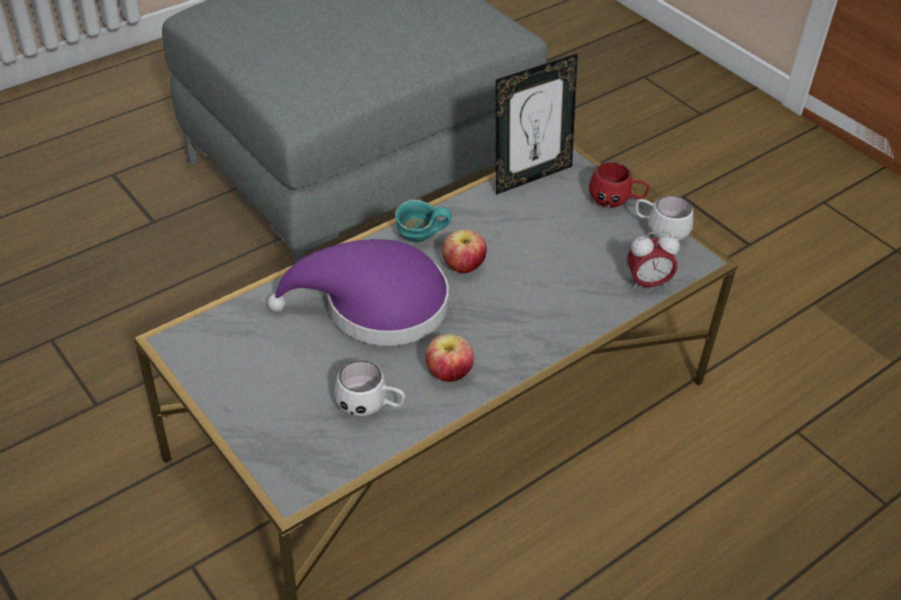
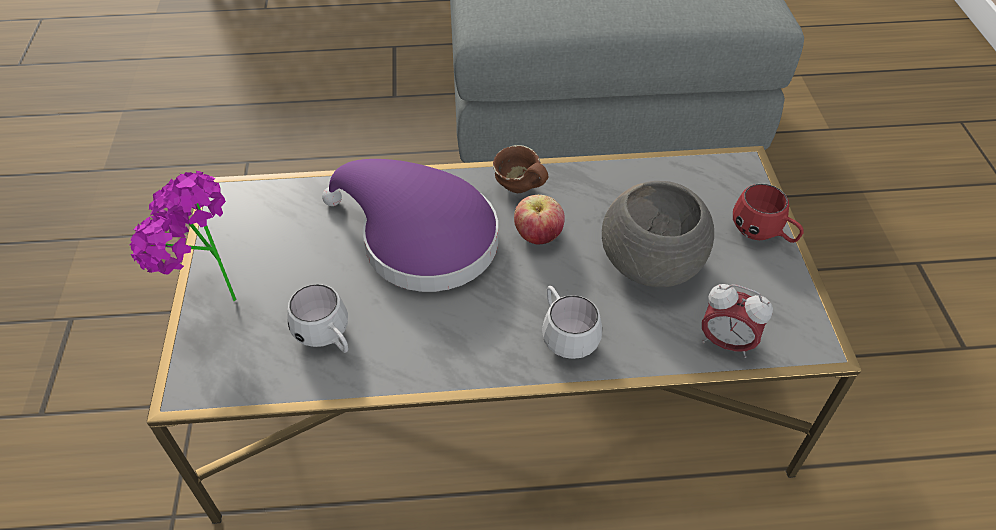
camera: 35 degrees right, 5 degrees up
turquoise mug [395,200,451,242] -> brown mug [493,145,548,193]
apple [426,334,474,382] -> none
picture frame [496,53,578,195] -> none
white mug [636,195,693,241] -> white mug moved to [542,286,602,359]
none -> potted plant [130,171,237,301]
none -> grey bowl [602,181,714,287]

